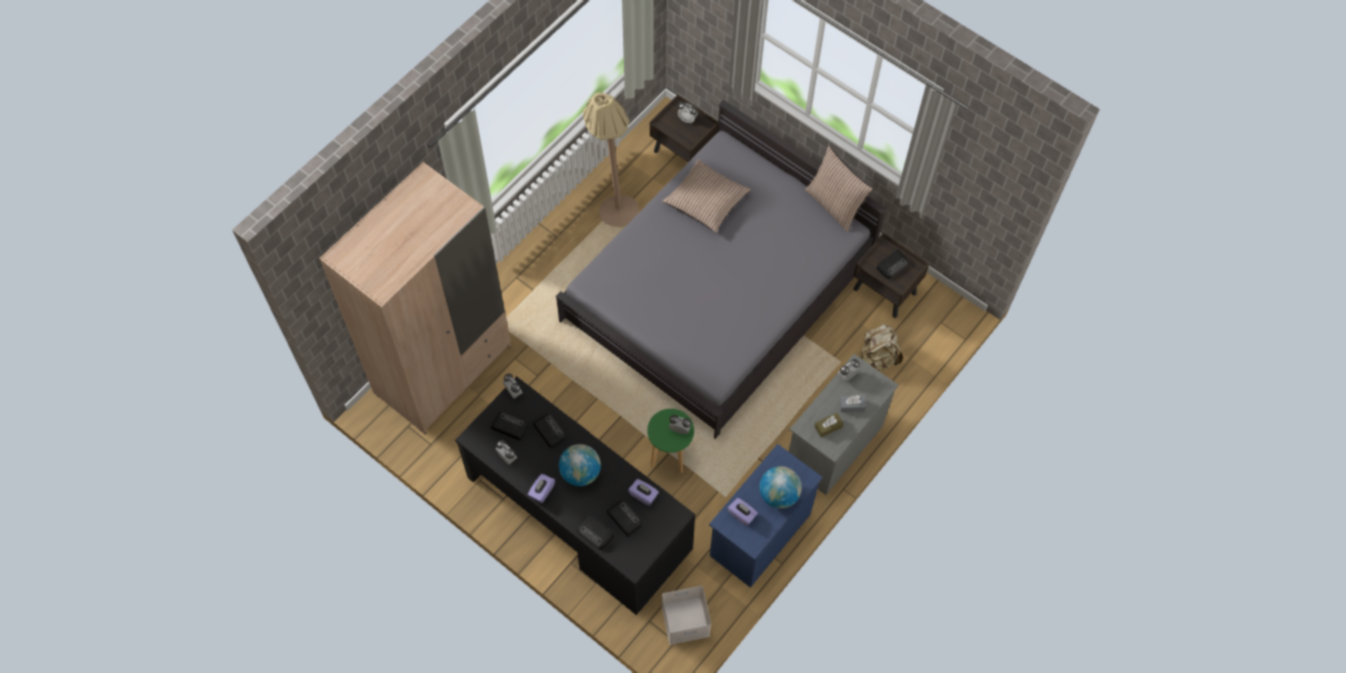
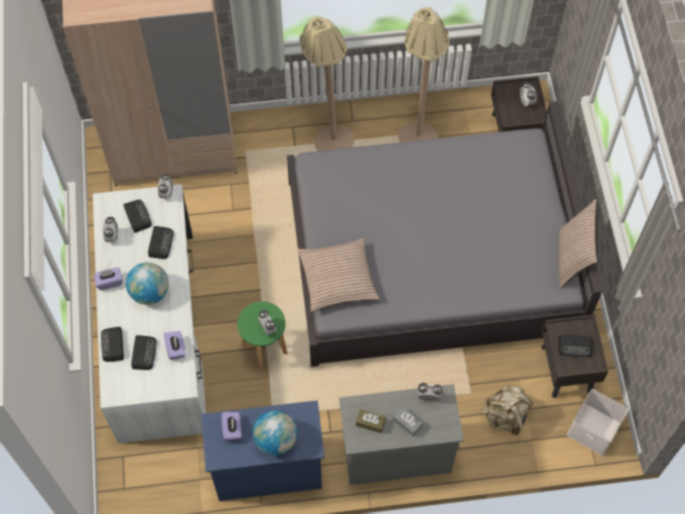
camera: 45 degrees right, 0 degrees up
black desk [455,376,695,615] -> white desk [93,184,206,443]
pillow [662,159,751,233] -> pillow moved to [298,238,380,312]
white storage box [662,586,711,644] -> white storage box moved to [567,389,629,456]
none -> beige floor lamp [299,16,354,151]

